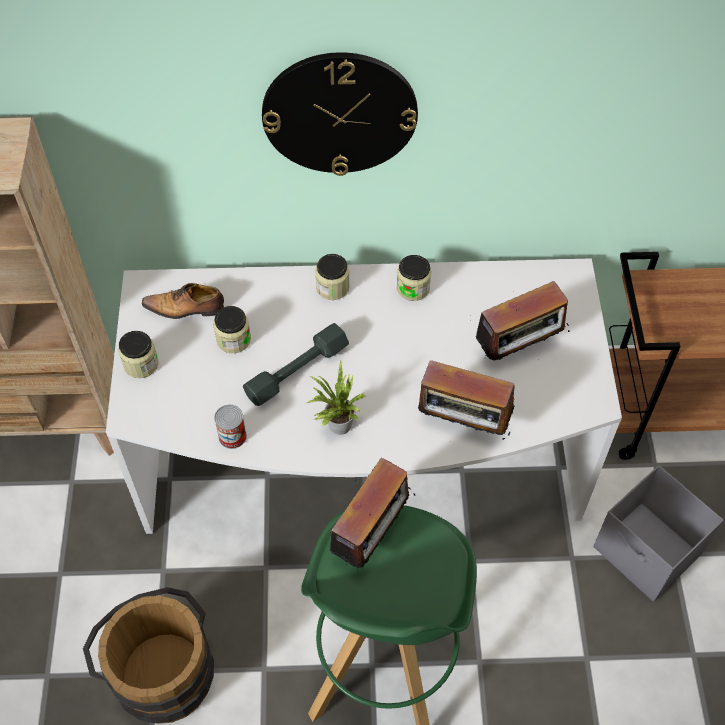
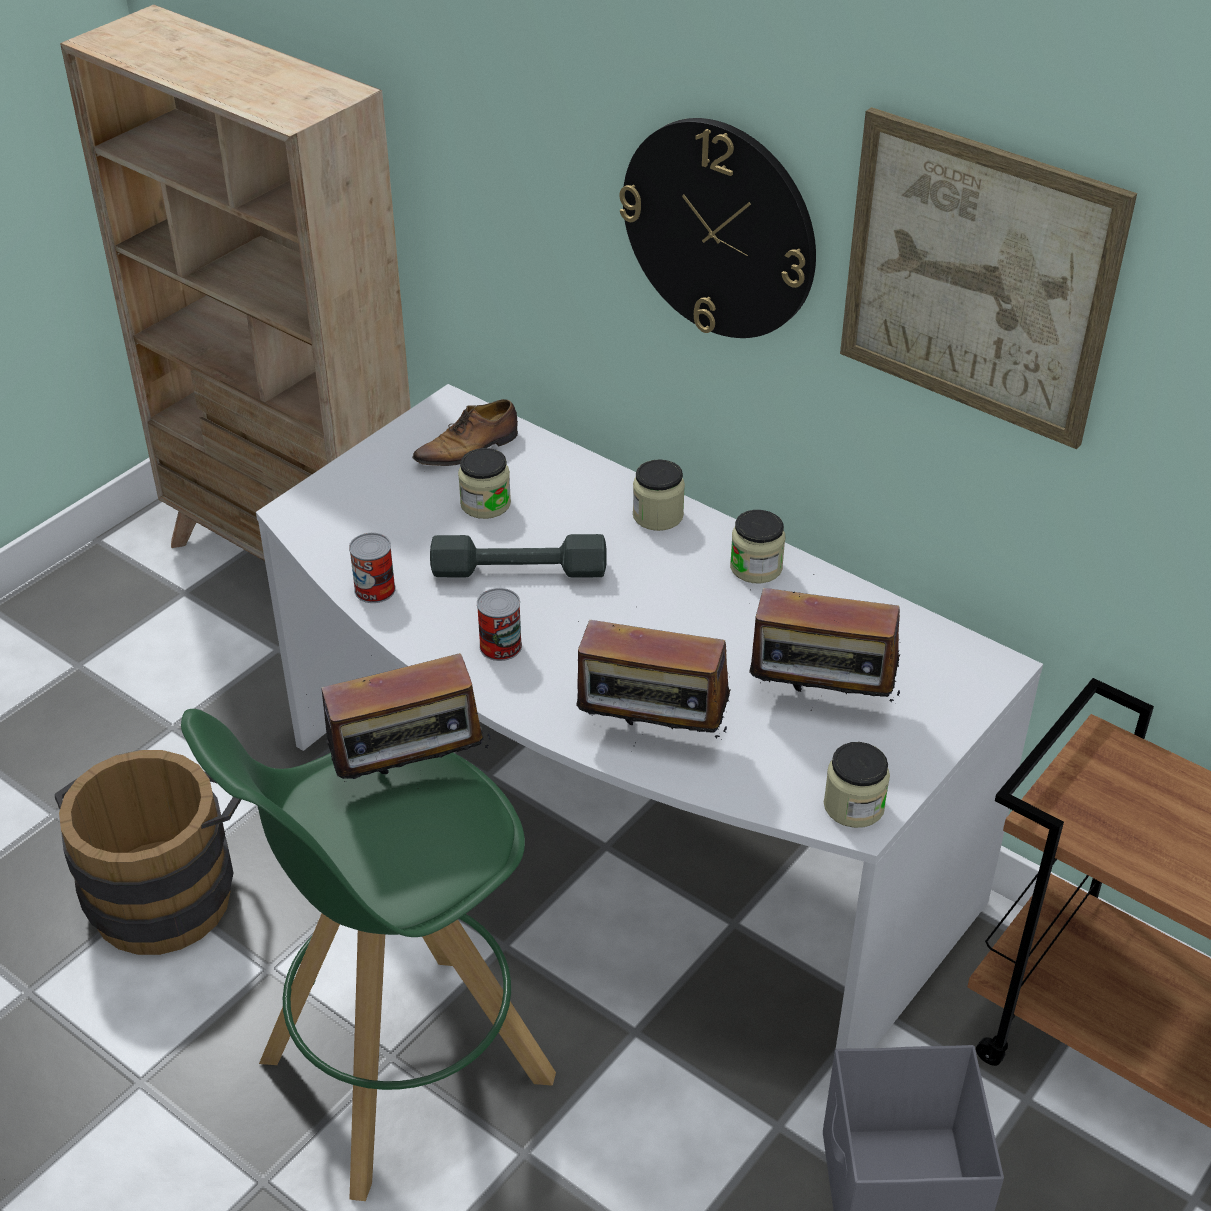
camera: 40 degrees right, 15 degrees down
jar [119,331,159,378] -> jar moved to [824,742,890,828]
shoe [142,283,224,319] -> shoe turned 75 degrees counterclockwise [412,399,518,466]
potted plant [307,361,367,435] -> can [477,588,522,661]
radio [418,360,515,440] -> radio turned 45 degrees counterclockwise [576,607,731,746]
none -> picture [840,107,1137,449]

